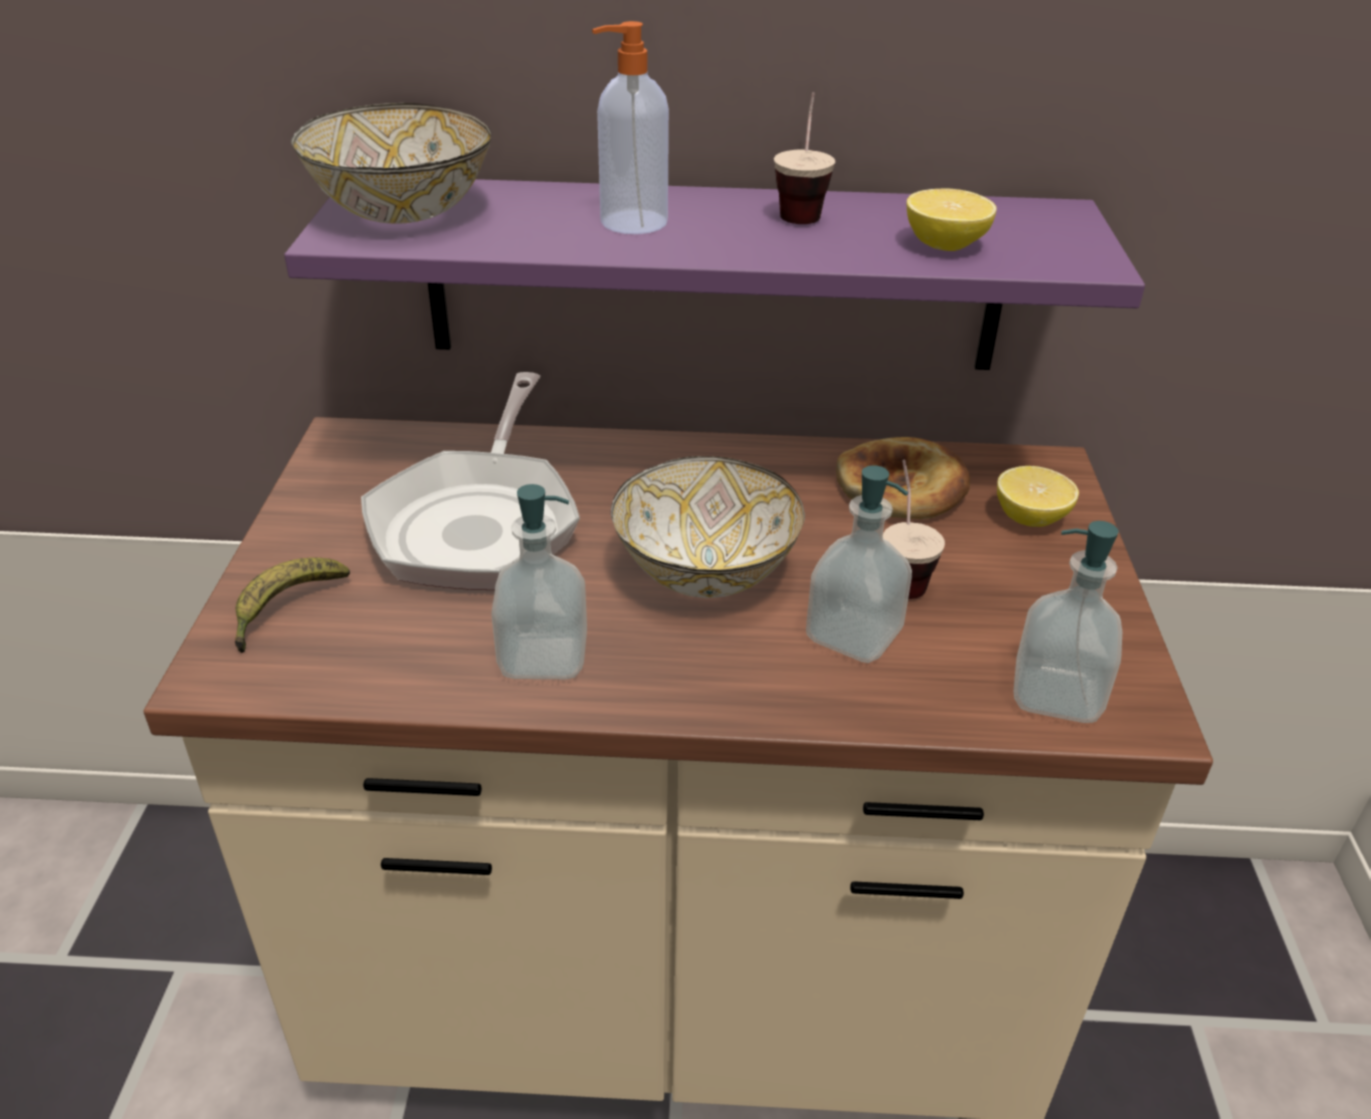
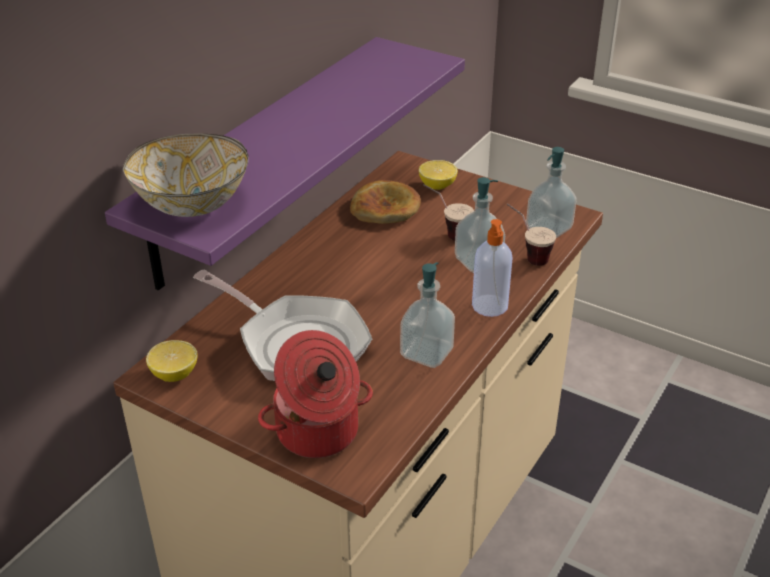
camera: 60 degrees left, 0 degrees up
banana [235,558,350,653] -> cooking pot [258,330,373,458]
soap dispenser [592,21,669,234] -> soap dispenser moved to [472,219,513,317]
bowl [611,456,805,598] -> none
cup [774,92,835,224] -> cup moved to [506,203,556,266]
lemon [907,188,997,251] -> lemon moved to [146,340,198,382]

